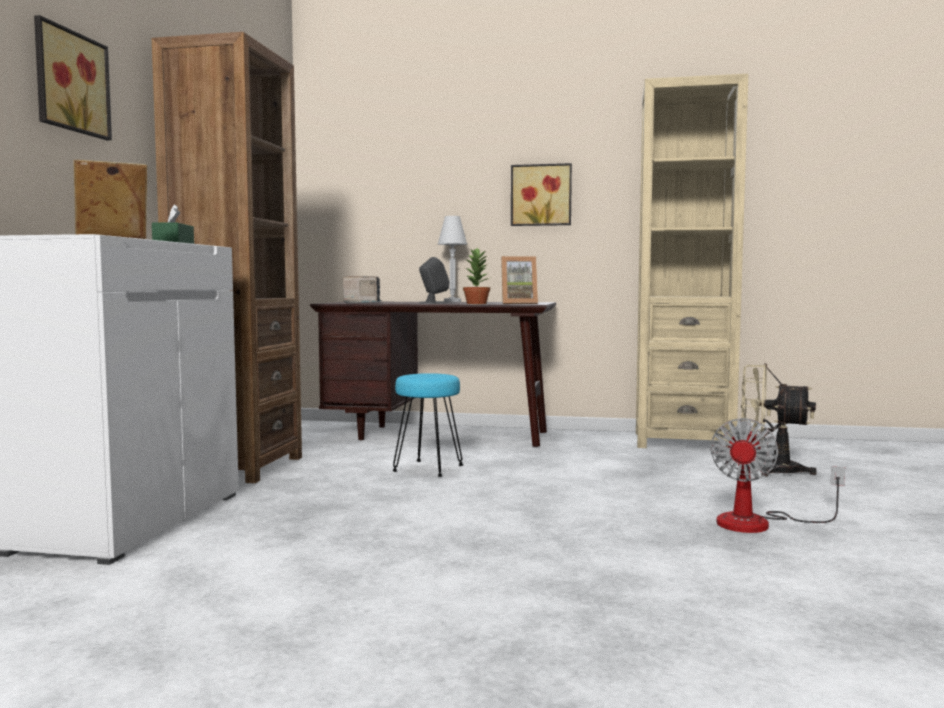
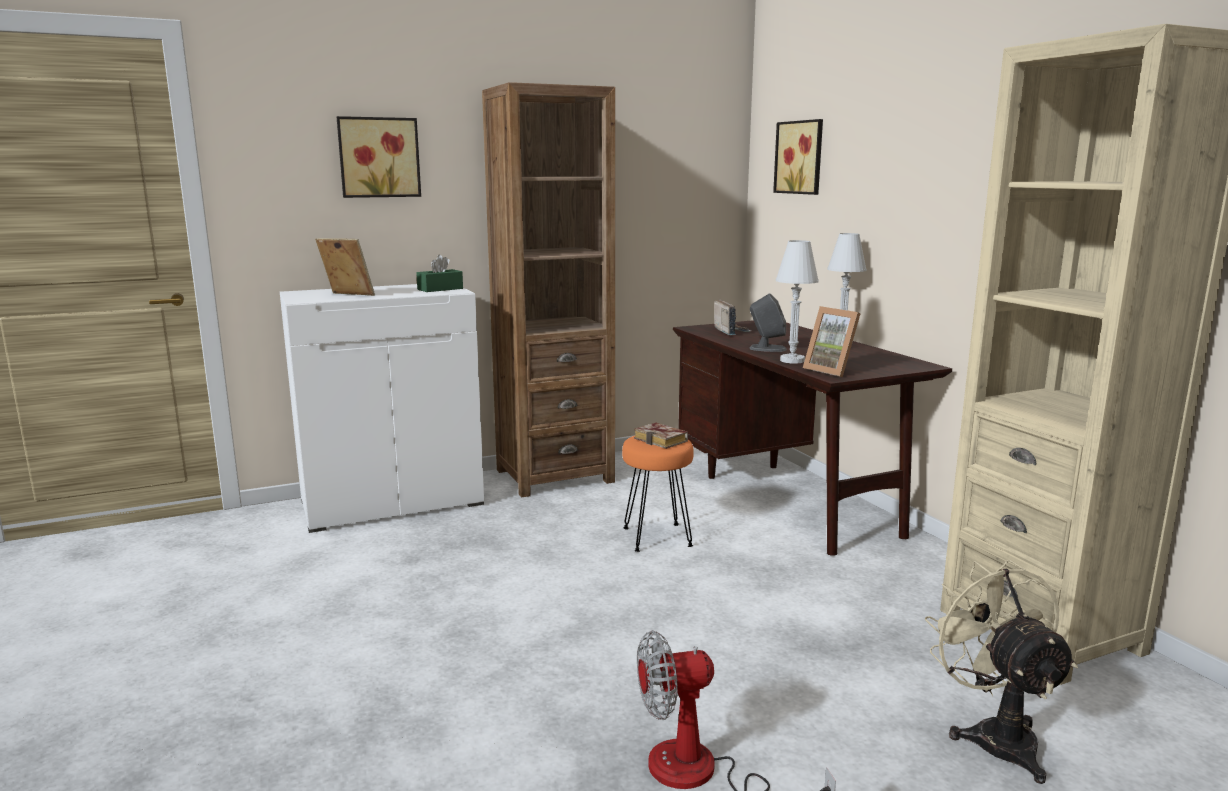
camera: 55 degrees right, 10 degrees up
turquoise stool [392,373,463,477] -> orange stool [622,436,694,552]
potted plant [463,248,490,304] -> white table lamp [775,240,819,364]
picture [511,163,572,226] -> picture moved to [773,119,823,195]
none -> book [634,422,688,449]

